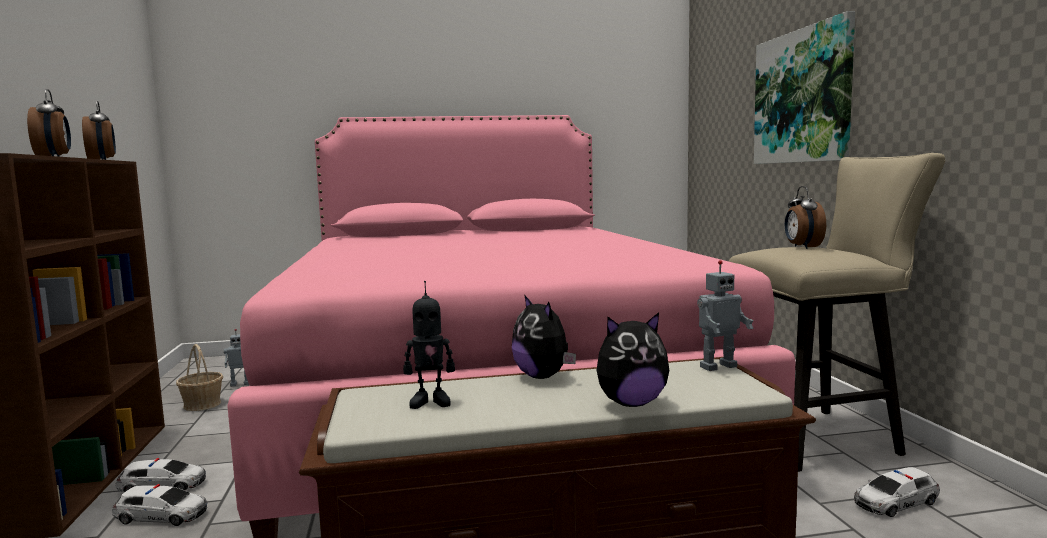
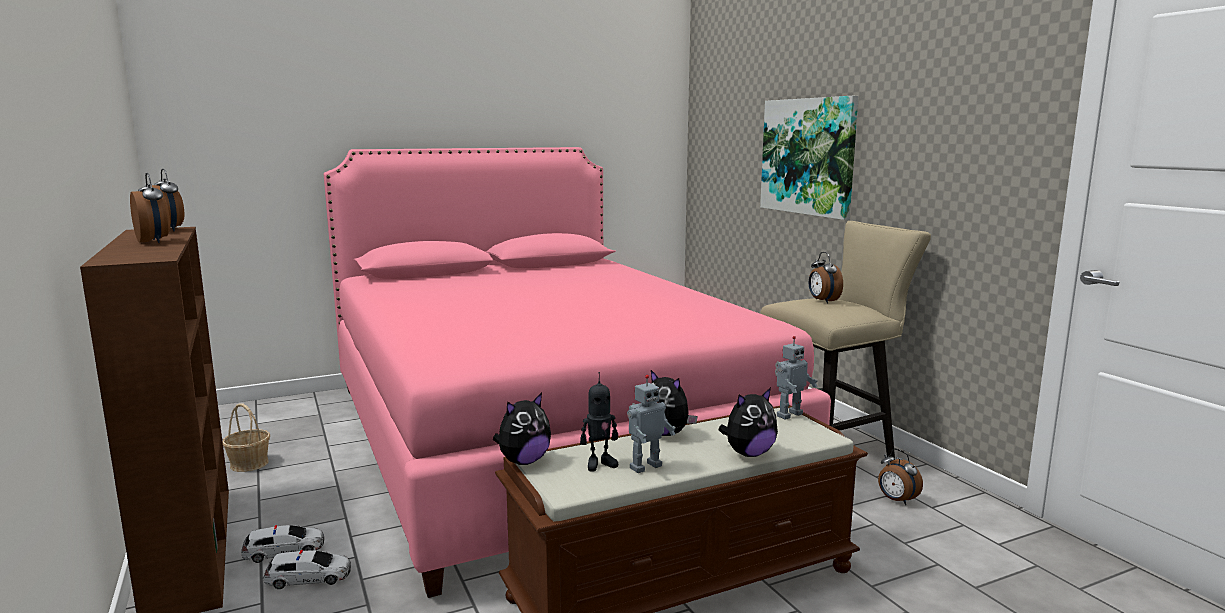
camera: 15 degrees left, 5 degrees up
toy robot [224,329,249,387] -> toy robot moved to [627,375,675,473]
toy car [854,467,940,517] -> alarm clock [878,449,923,505]
none -> plush toy [493,393,551,465]

